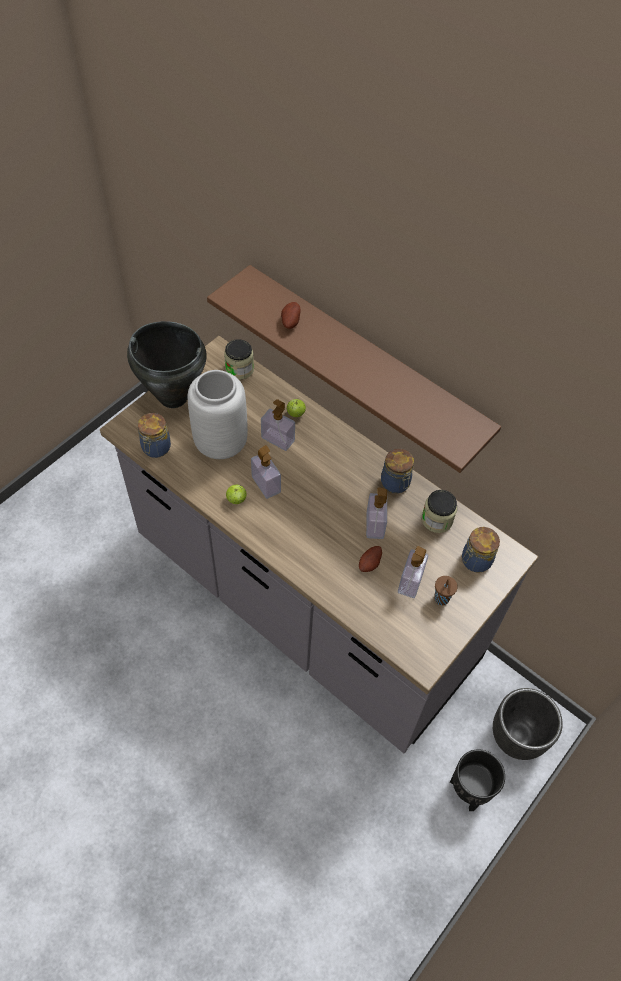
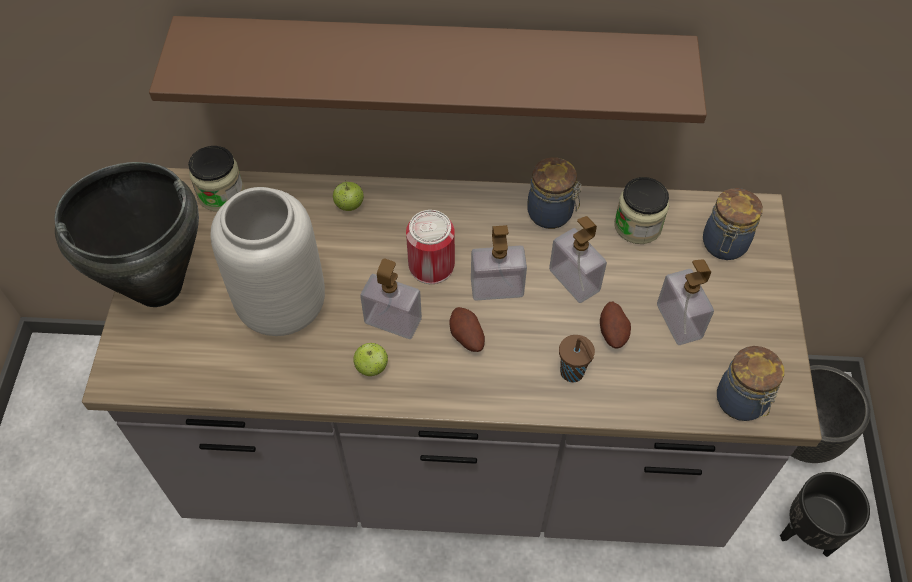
camera: 35 degrees left, 0 degrees up
jar [138,413,171,458] -> jar moved to [717,346,784,421]
soap dispenser [261,399,295,451] -> soap dispenser moved to [471,225,527,301]
potato [281,302,301,329] -> potato moved to [450,307,485,352]
brown cup [434,576,458,605] -> brown cup moved to [559,335,595,382]
none -> can [406,210,455,284]

